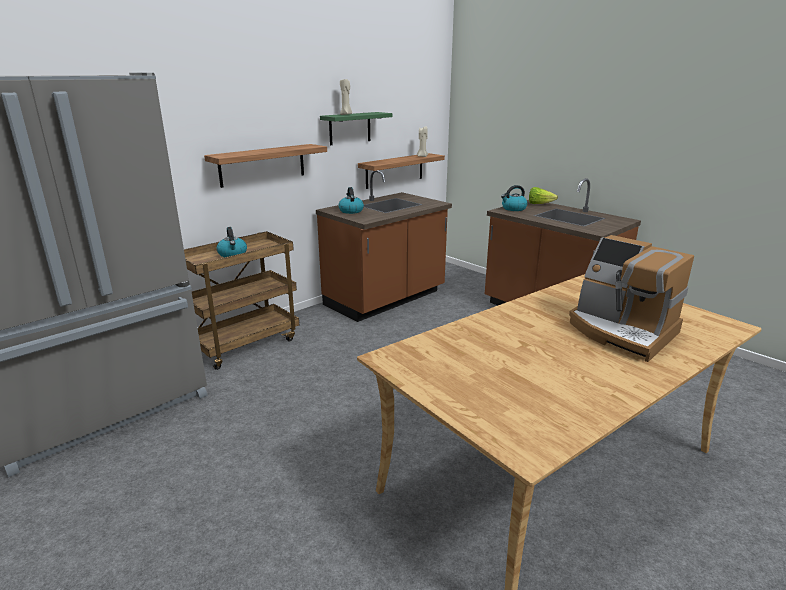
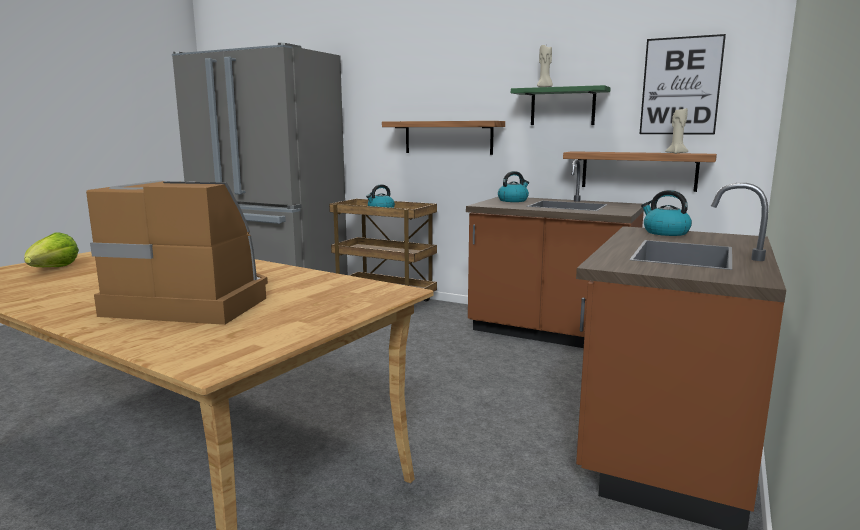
camera: 70 degrees right, 10 degrees down
lettuce [529,187,558,204] -> lettuce moved to [24,232,79,267]
coffee machine [569,235,694,362] -> coffee machine turned 75 degrees clockwise [86,181,268,325]
none -> picture [639,34,726,134]

